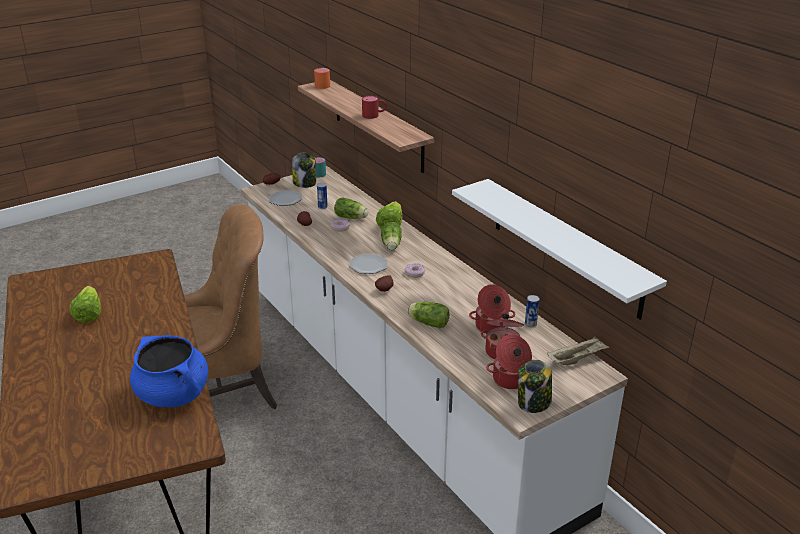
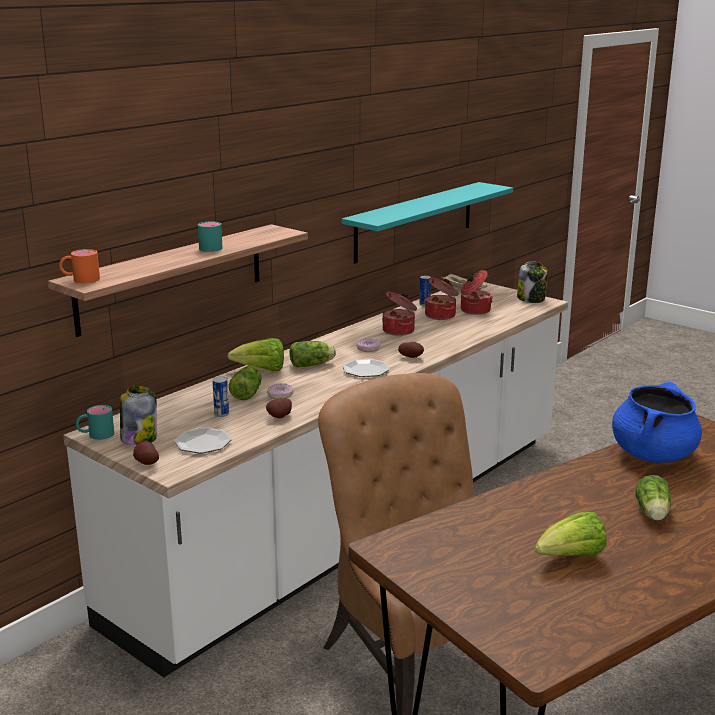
camera: 105 degrees left, 10 degrees down
red mug [362,96,386,119] -> turquoise mug [198,221,223,252]
lettuce [407,301,449,328] -> lettuce moved to [635,475,671,521]
white shelf [452,179,667,320] -> turquoise shelf [341,182,513,264]
cooking pot [486,335,532,389] -> cooking pot moved to [382,292,417,336]

